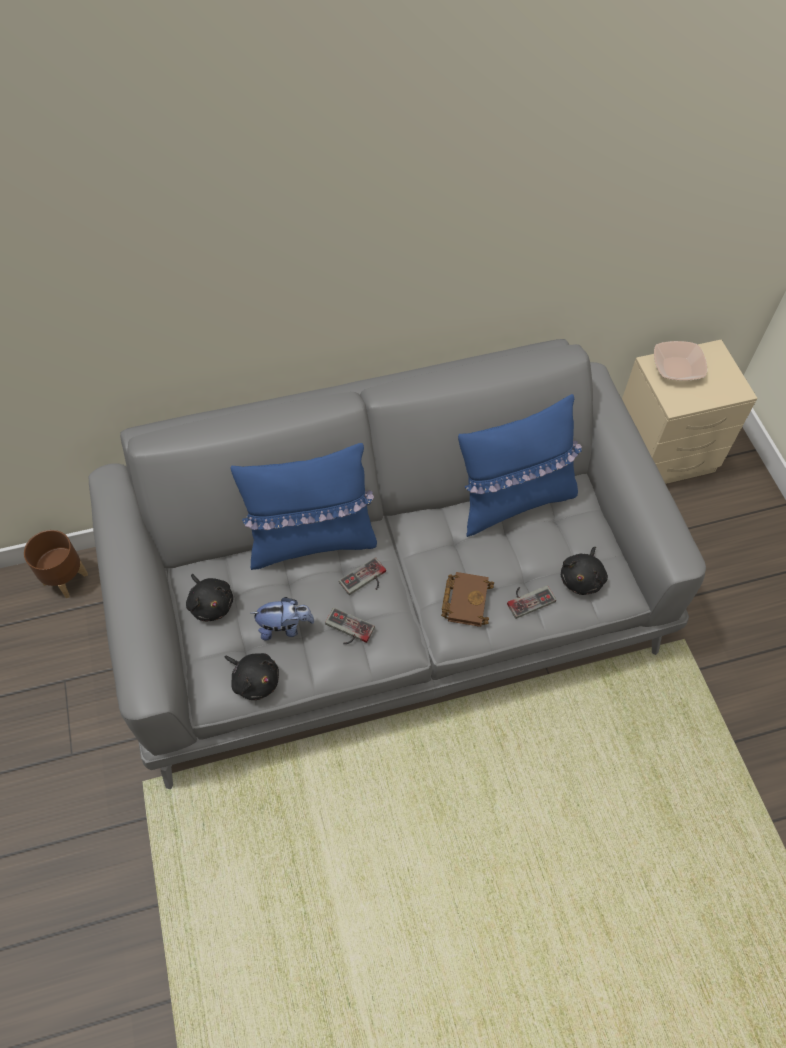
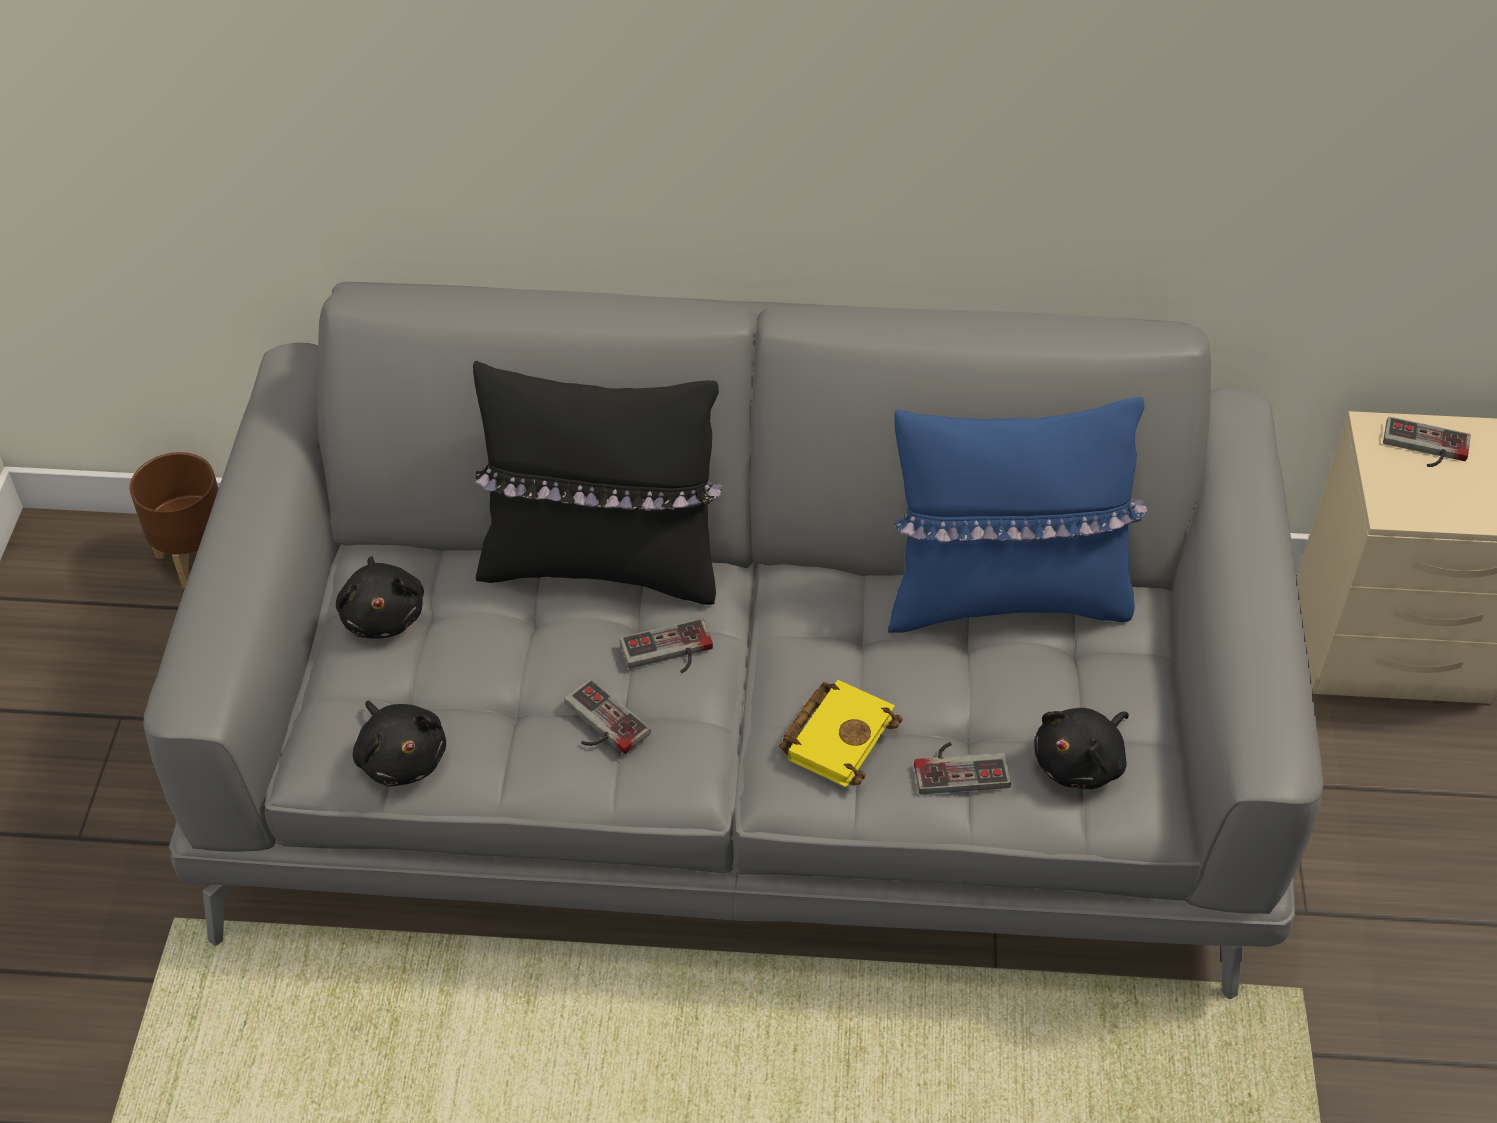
camera: 20 degrees right, 10 degrees down
blue pillow [230,443,377,570] -> black pillow [473,361,723,605]
plush toy [250,597,315,641] -> none
brown book [441,572,494,627] -> yellow book [779,680,903,787]
bowl [654,341,707,381] -> game controller [1383,417,1471,467]

